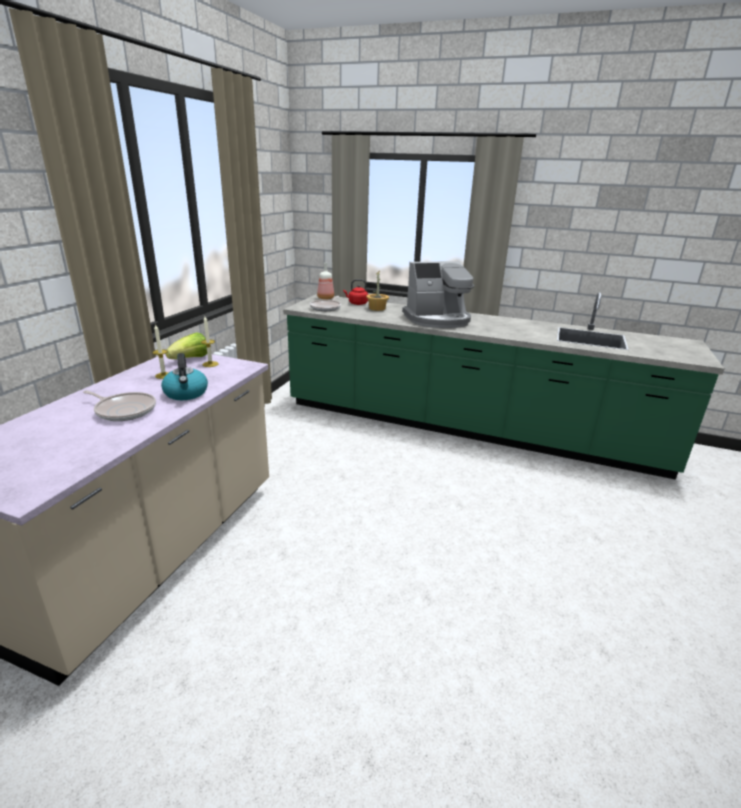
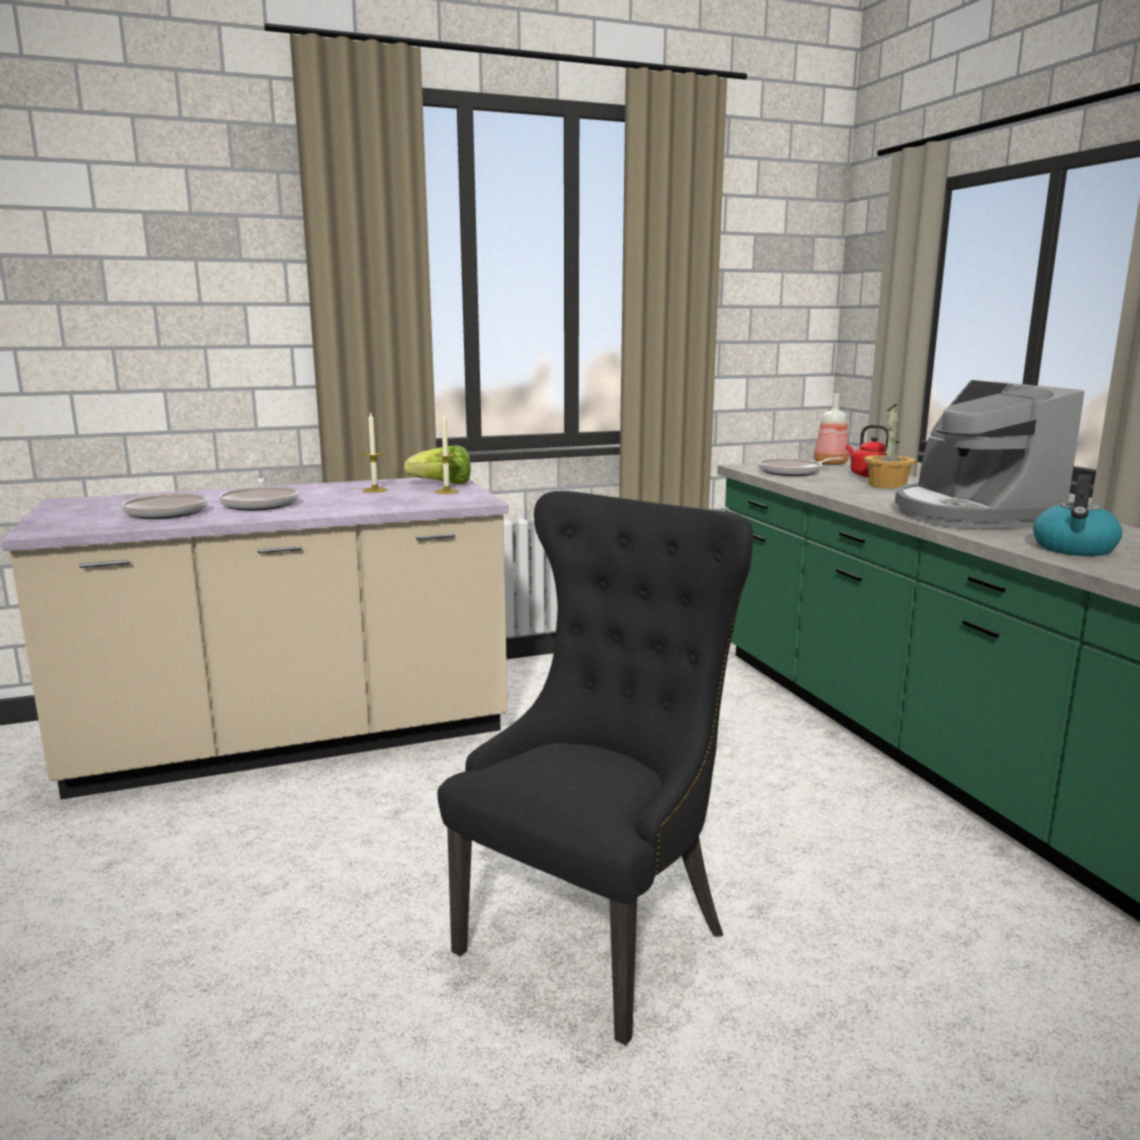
camera: 50 degrees right, 10 degrees down
kettle [161,353,208,400] -> kettle moved to [1033,474,1122,556]
coffee machine [402,261,474,328] -> coffee machine turned 45 degrees clockwise [895,380,1085,529]
none -> frying pan [121,484,208,519]
none -> black chair [437,491,753,1046]

